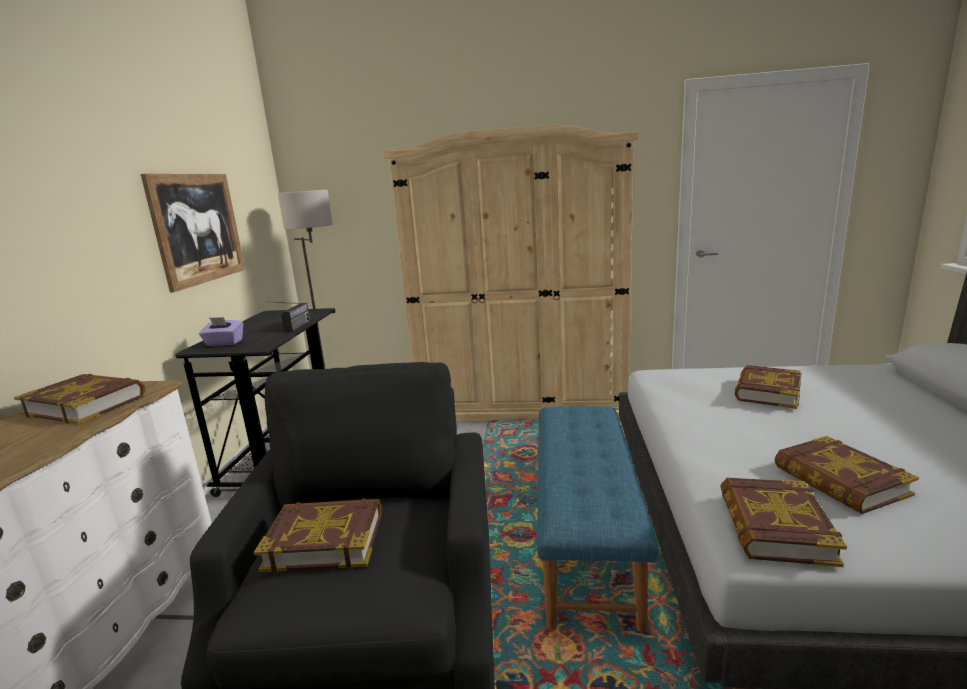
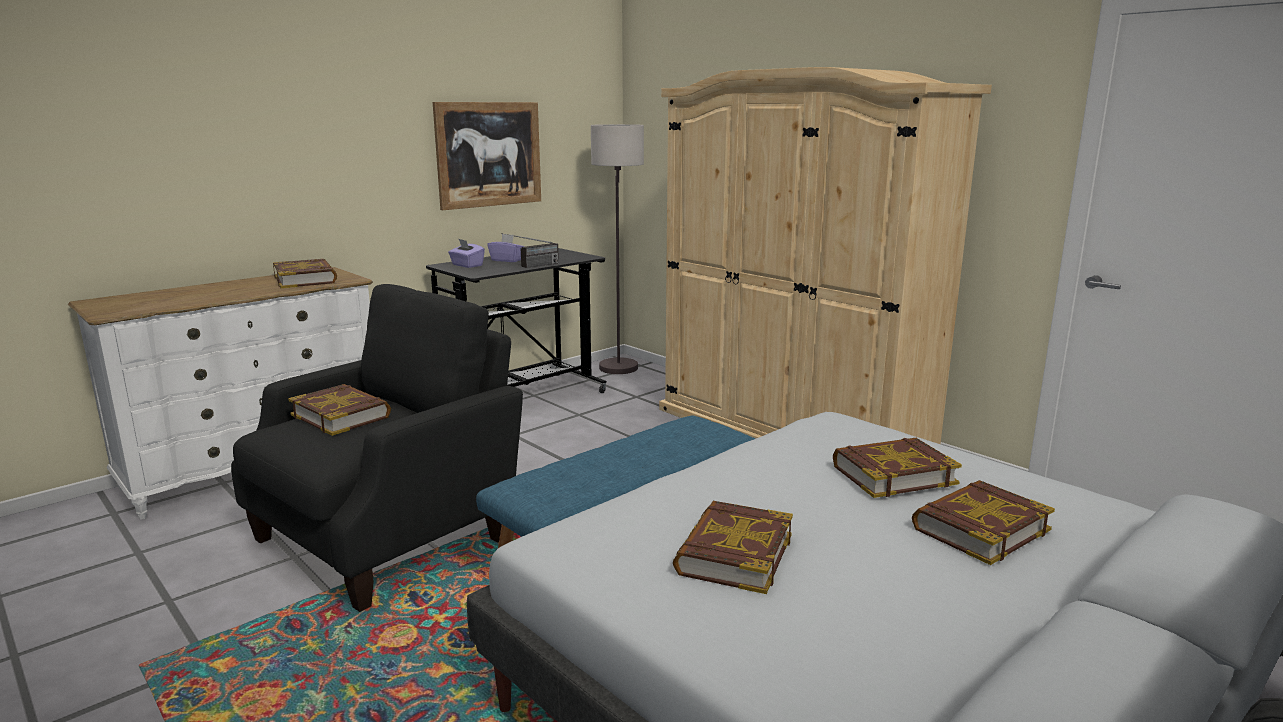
camera: 40 degrees right, 0 degrees up
book [720,478,847,567] -> book moved to [912,480,1055,565]
none -> purple tissue box [487,234,525,262]

